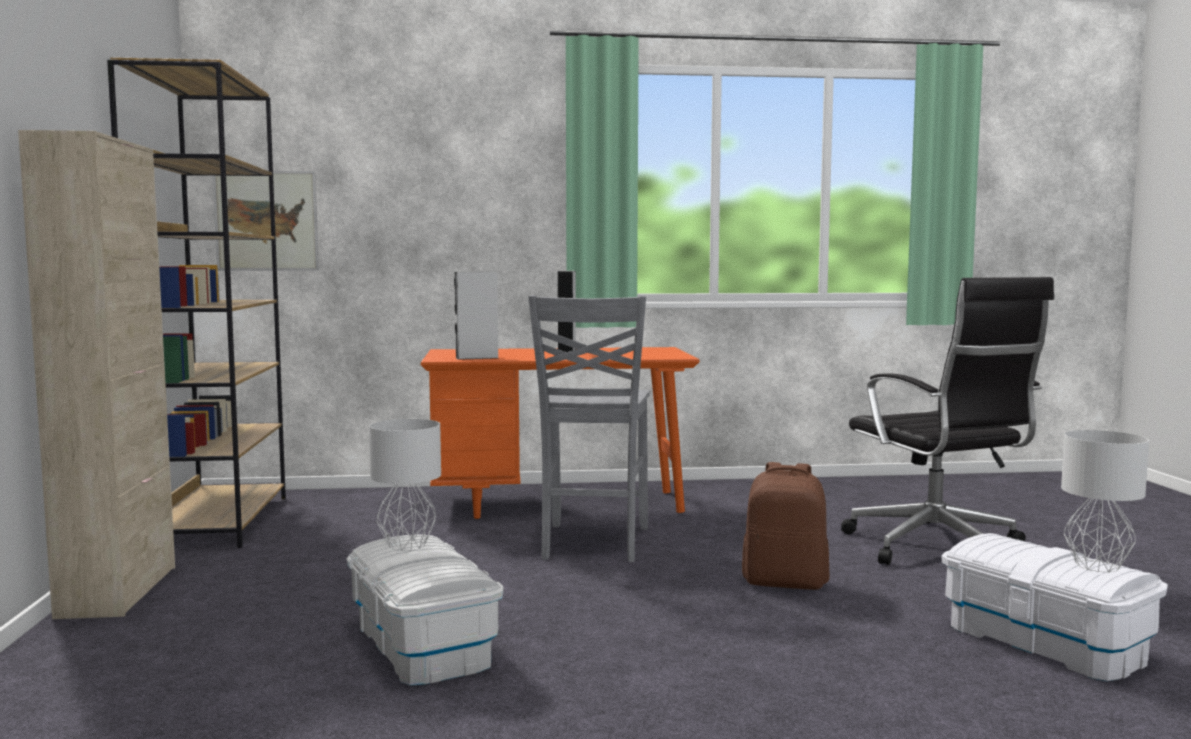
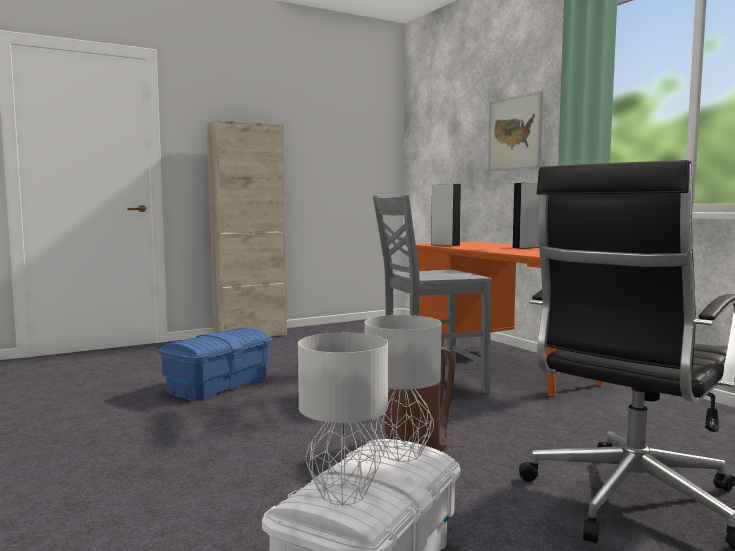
camera: 65 degrees right, 0 degrees up
brown bookcase [107,57,286,548] -> none
picture [213,171,319,271] -> picture moved to [488,91,543,171]
white storage box [346,535,504,686] -> blue storage box [158,328,273,401]
grey table lamp [369,419,441,551] -> grey table lamp moved to [364,315,442,461]

